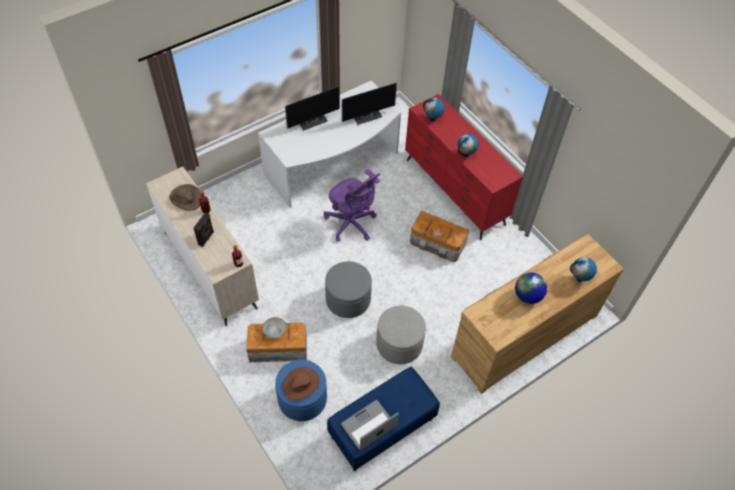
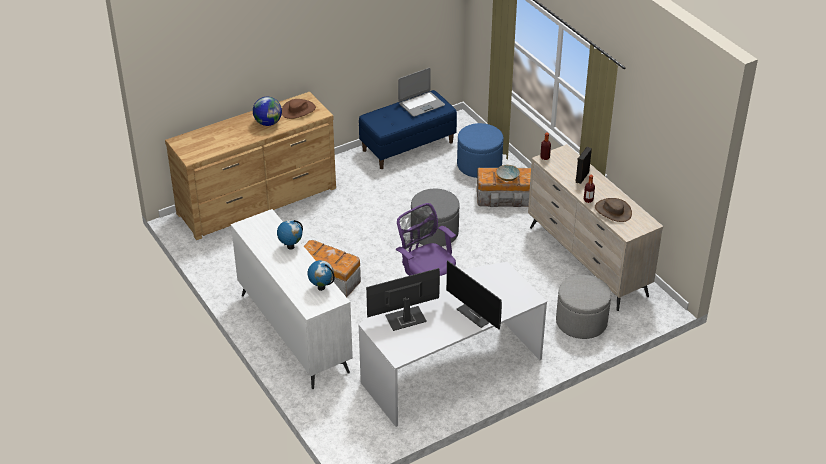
camera: 175 degrees left, 15 degrees down
brown hat [283,367,320,400] -> brown hat moved to [282,99,316,119]
monitor [285,86,340,130] -> monitor turned 105 degrees counterclockwise [446,260,502,330]
grey ottoman [376,306,426,364] -> grey ottoman moved to [556,275,611,339]
red dresser [405,94,523,240] -> white dresser [231,209,353,389]
globe [570,257,597,282] -> none

